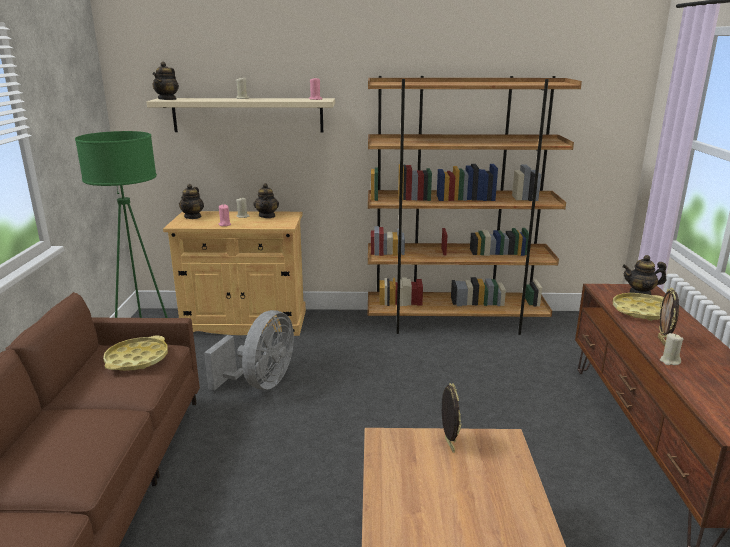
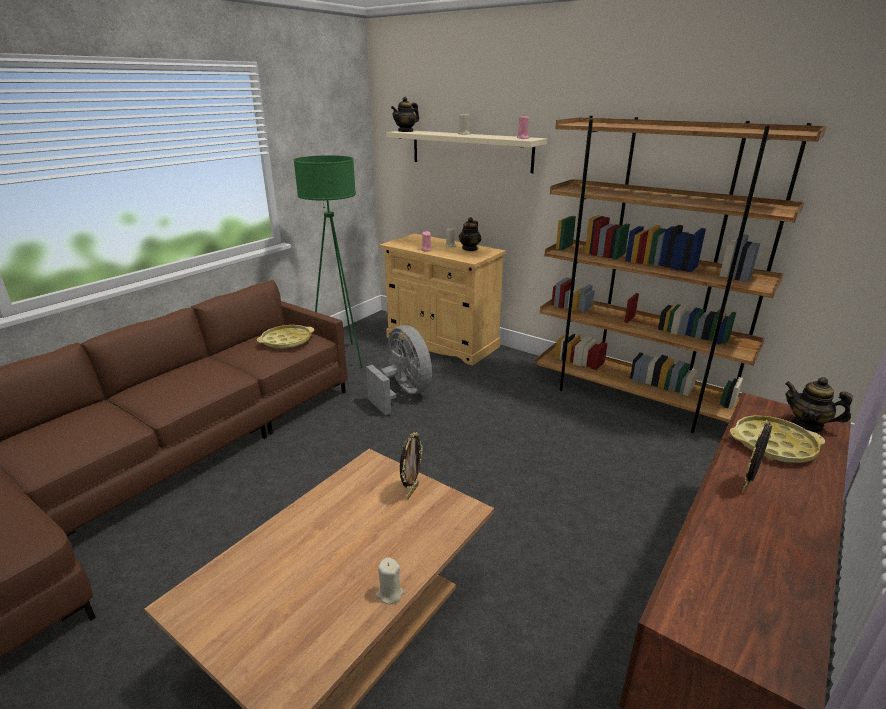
camera: 35 degrees right, 5 degrees up
teapot [179,184,204,219] -> none
grey fan [204,310,294,391] -> grey fan turned 90 degrees counterclockwise [366,325,432,415]
beige candle [660,333,683,365] -> beige candle moved to [375,557,404,604]

